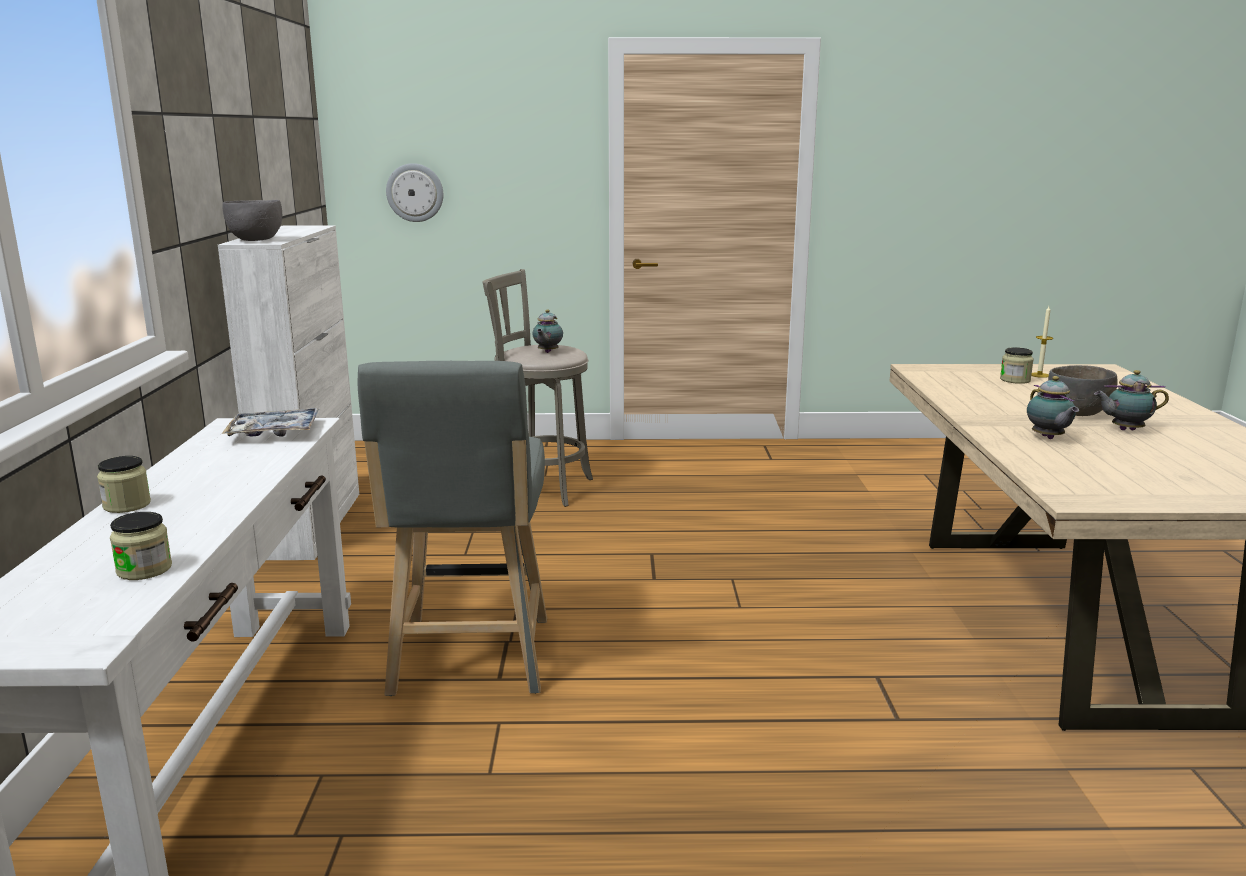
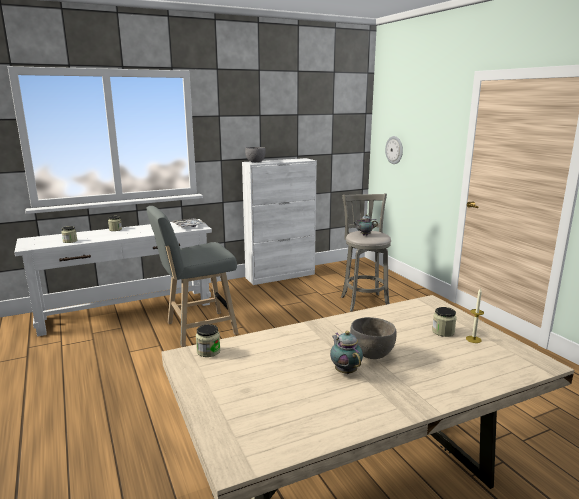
camera: 65 degrees right, 0 degrees up
teapot [1027,376,1079,439] -> none
none -> jar [196,324,220,357]

